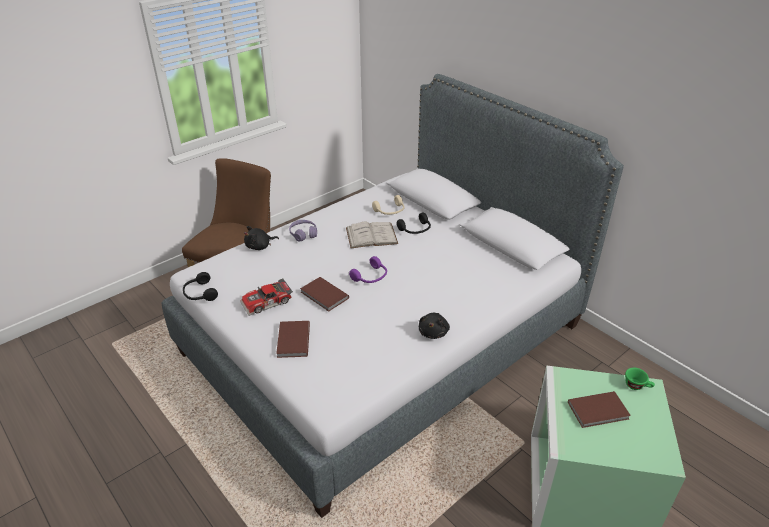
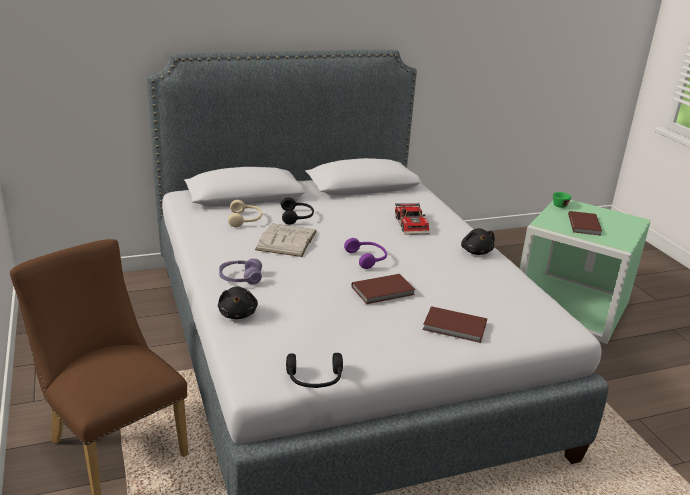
camera: 70 degrees left, 10 degrees down
toy car [240,279,293,316] -> toy car moved to [395,203,430,235]
black plush toy [419,313,450,339] -> black plush toy turned 45 degrees clockwise [461,228,495,255]

